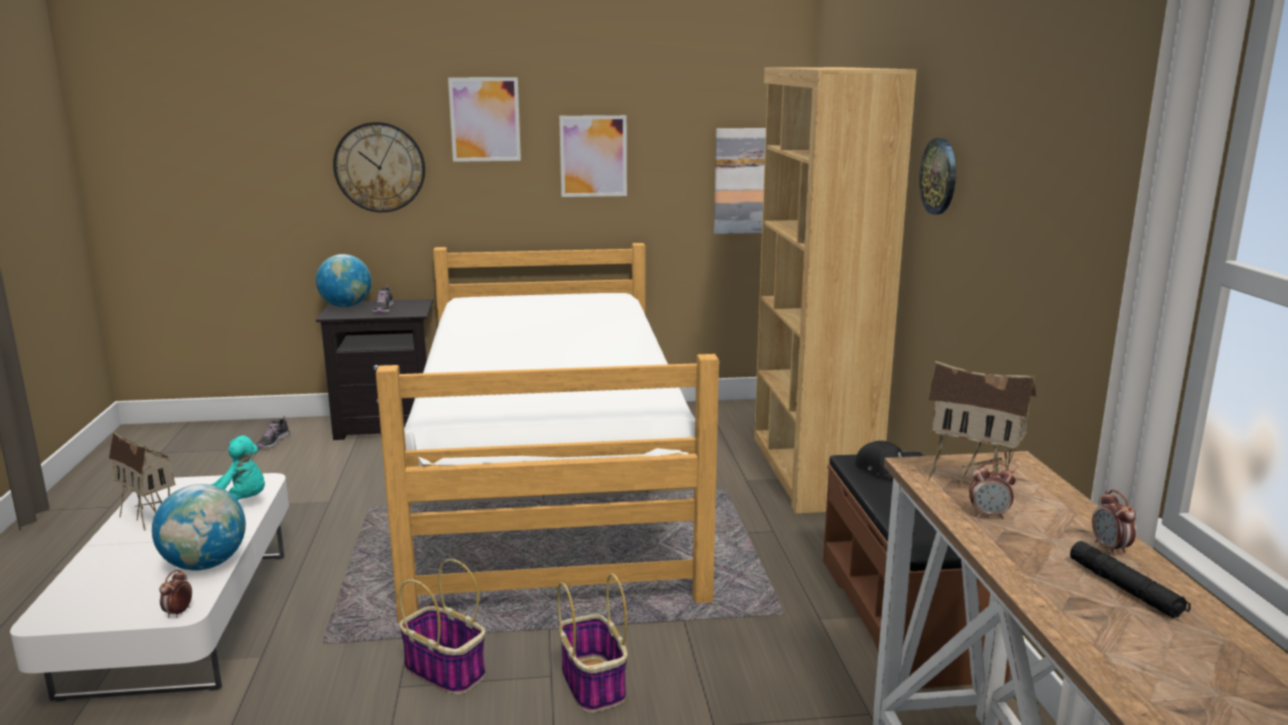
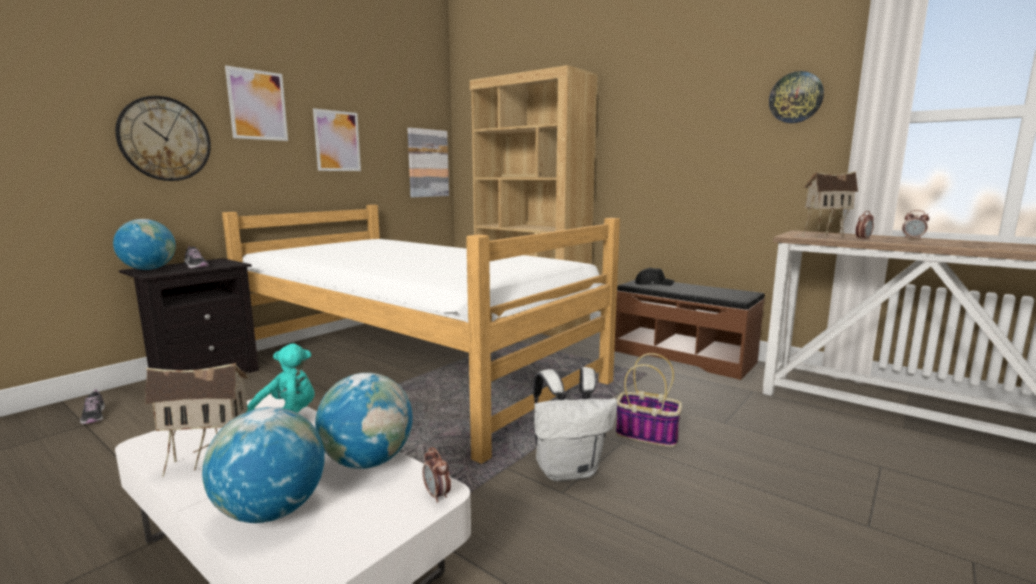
camera: 45 degrees left, 5 degrees down
basket [399,559,486,695] -> white backpack [533,367,618,481]
wall clock [919,138,956,215] -> wall clock moved to [769,71,824,123]
black flashlight [1070,541,1191,618] -> none
none -> globe [202,407,325,523]

